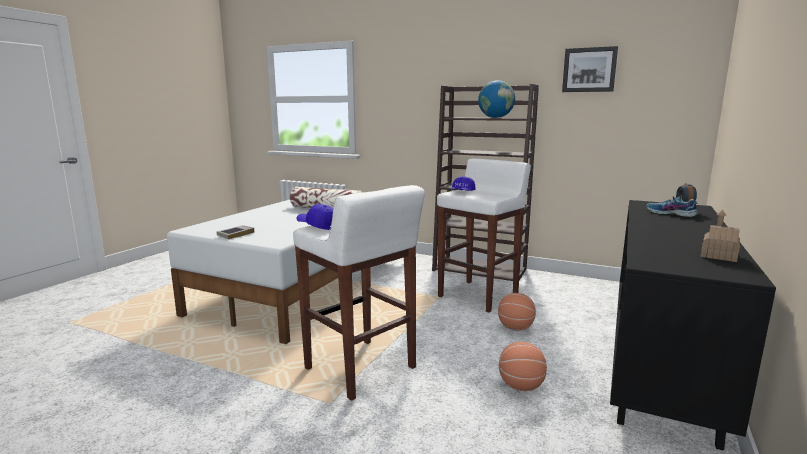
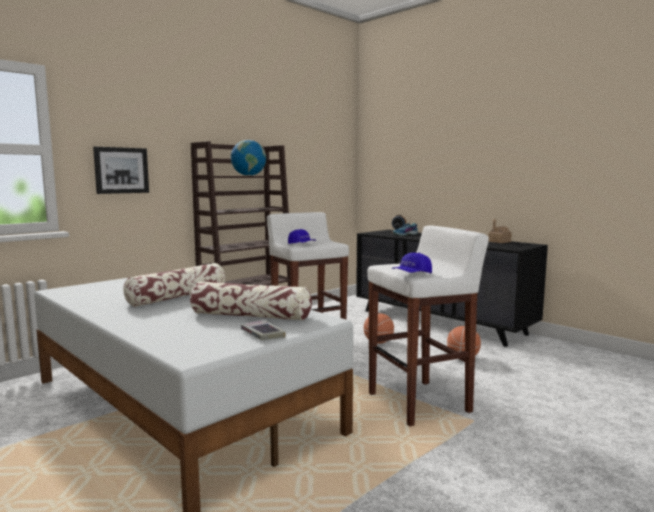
camera: 70 degrees left, 5 degrees down
picture [562,46,618,92] -> picture moved to [93,147,149,194]
none -> pillow [190,281,312,321]

